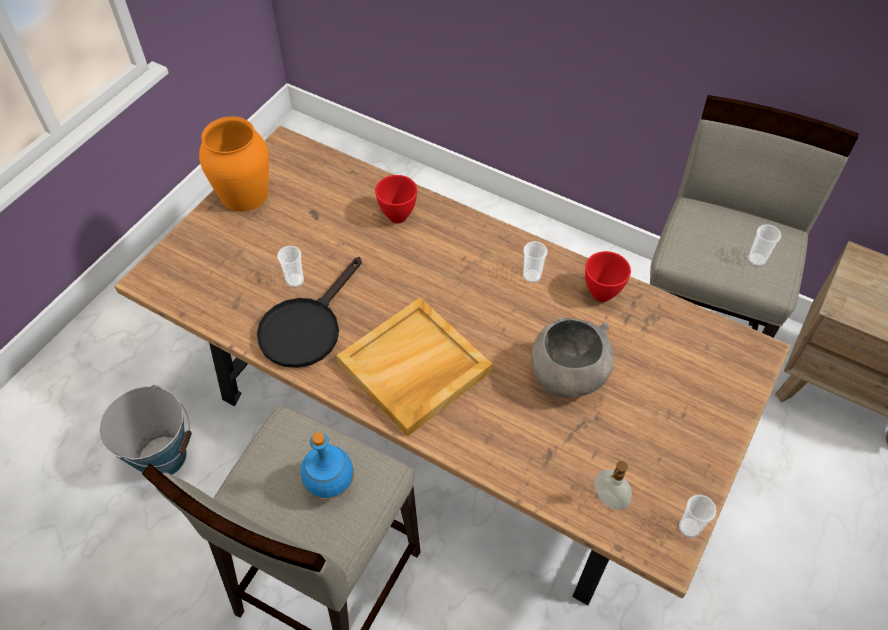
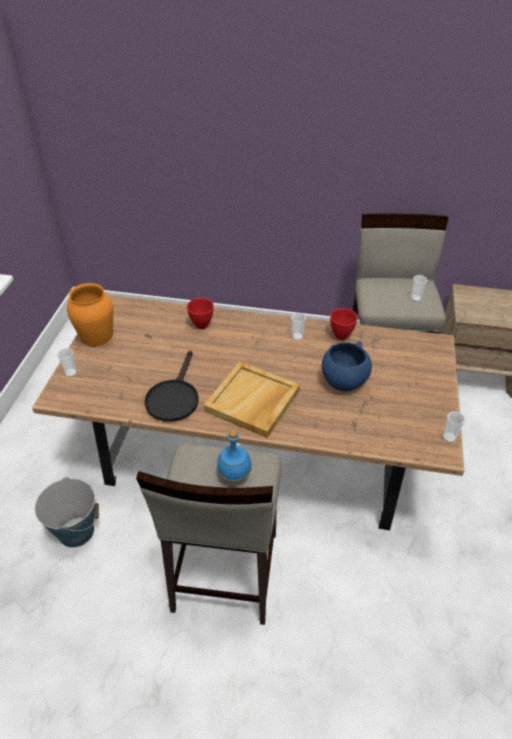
camera: 20 degrees left, 10 degrees down
cup [277,246,304,287] -> cup moved to [57,348,77,377]
grey bowl [531,317,614,398] -> blue bowl [322,341,372,392]
soap dispenser [595,461,632,510] -> none

